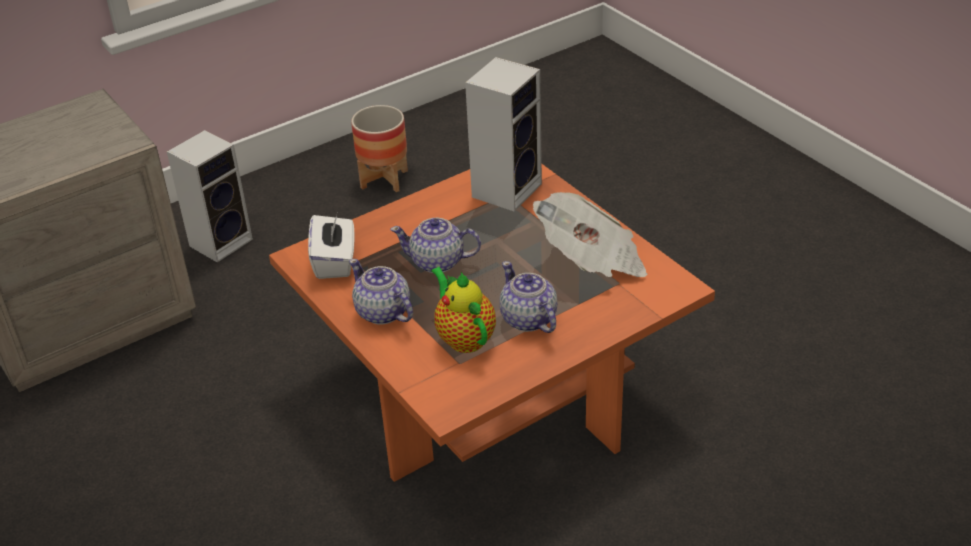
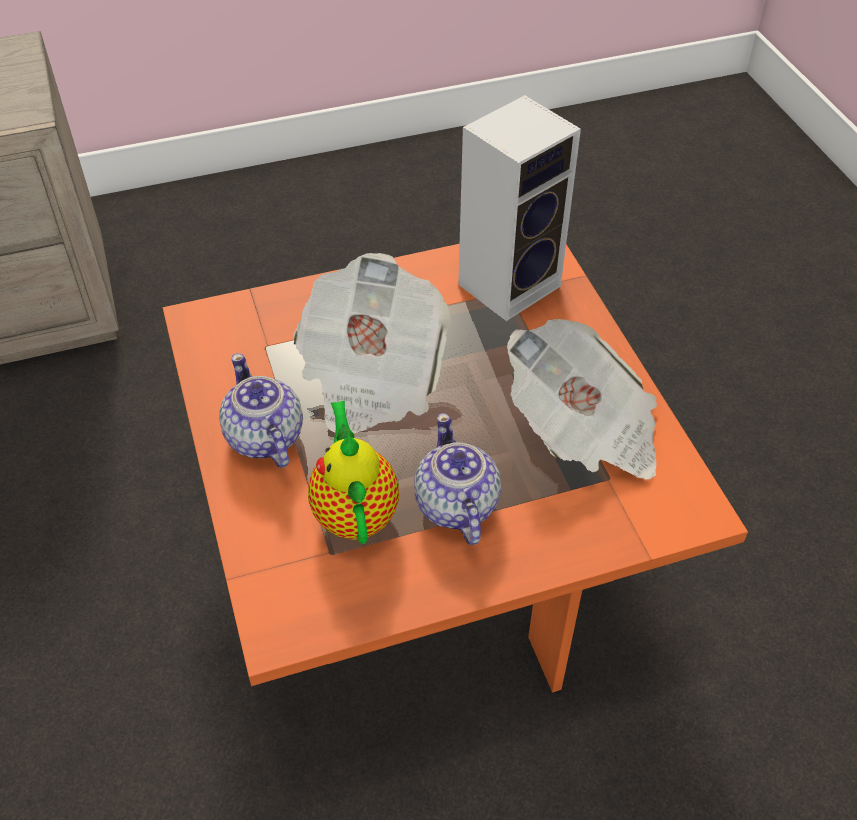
camera: 15 degrees right, 10 degrees up
speaker [167,130,253,263] -> none
white tissue box [308,215,354,279] -> none
planter [351,105,408,192] -> none
teapot [390,218,481,273] -> newspaper [293,253,451,433]

